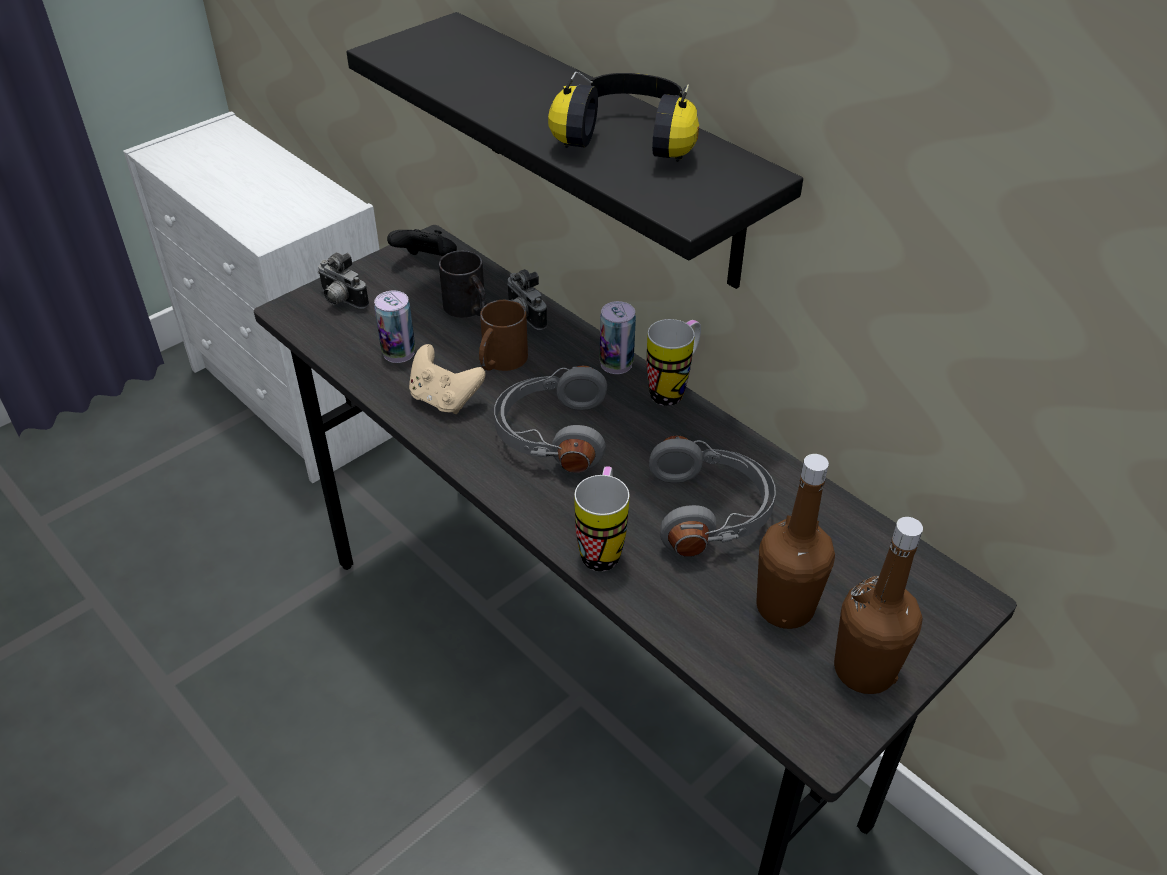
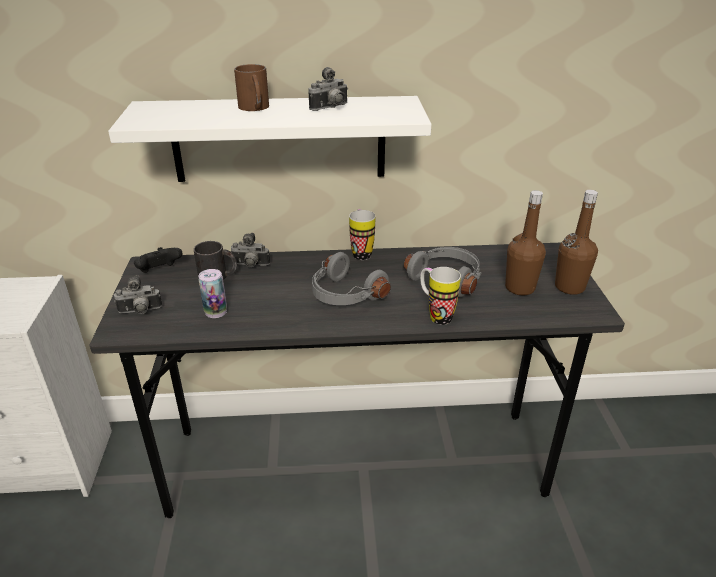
camera: 50 degrees left, 10 degrees down
black shelf [347,12,803,289] -> white shelf [108,96,431,182]
beige game controller [409,344,485,414] -> none
brown mug [479,300,528,371] -> brown mug moved to [234,64,269,111]
headphones [548,72,699,162] -> camera [308,67,348,111]
can [599,301,636,374] -> none

